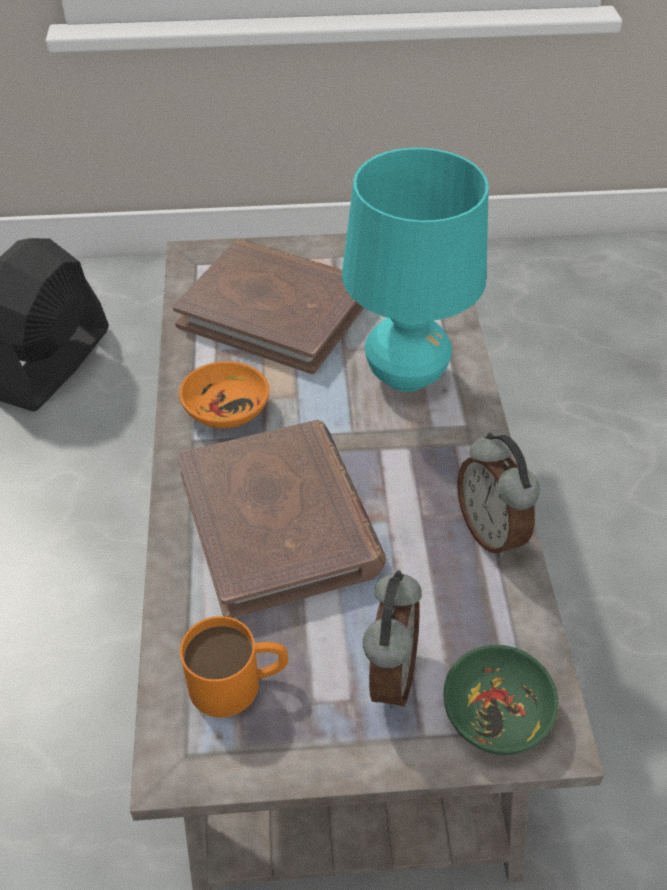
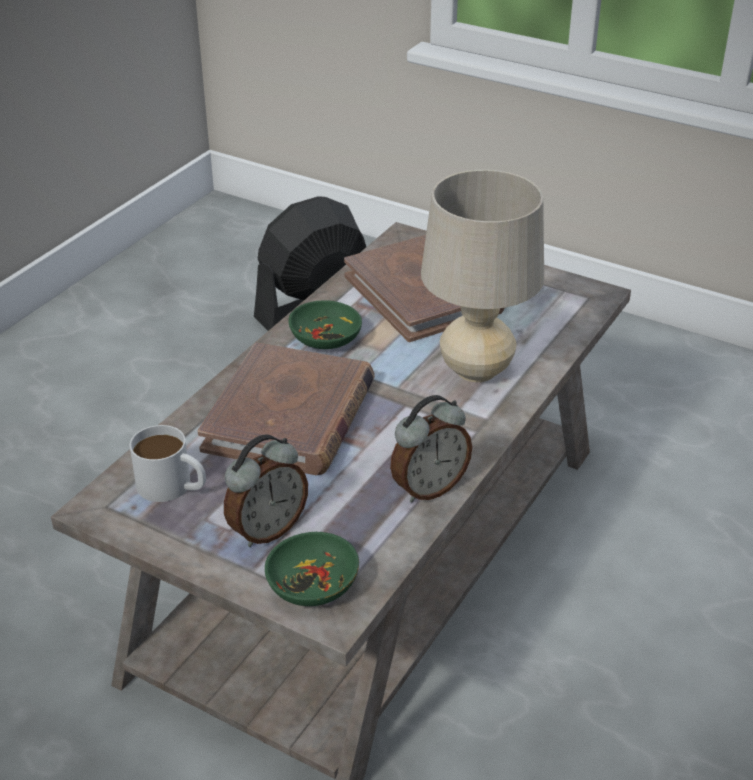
camera: 35 degrees right, 10 degrees down
orange bowl [179,361,269,428] -> green bowl [288,300,362,349]
orange mug [180,616,288,717] -> white mug [130,425,206,502]
turquoise table lamp [342,148,489,392] -> beige table lamp [421,170,544,382]
alarm clock [457,433,540,558] -> alarm clock turned 135 degrees counterclockwise [390,395,472,502]

